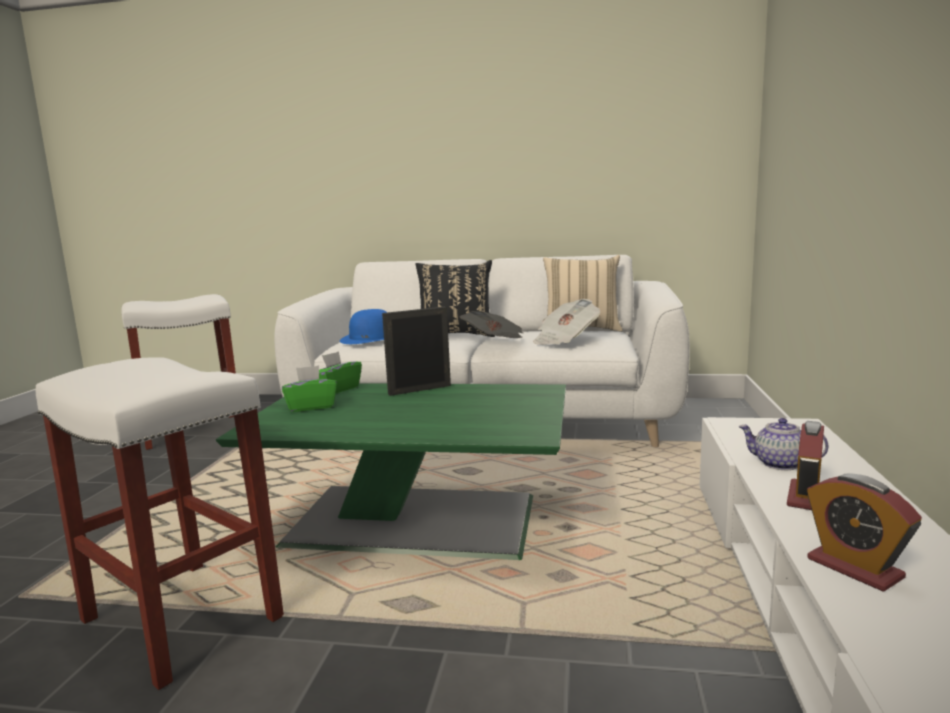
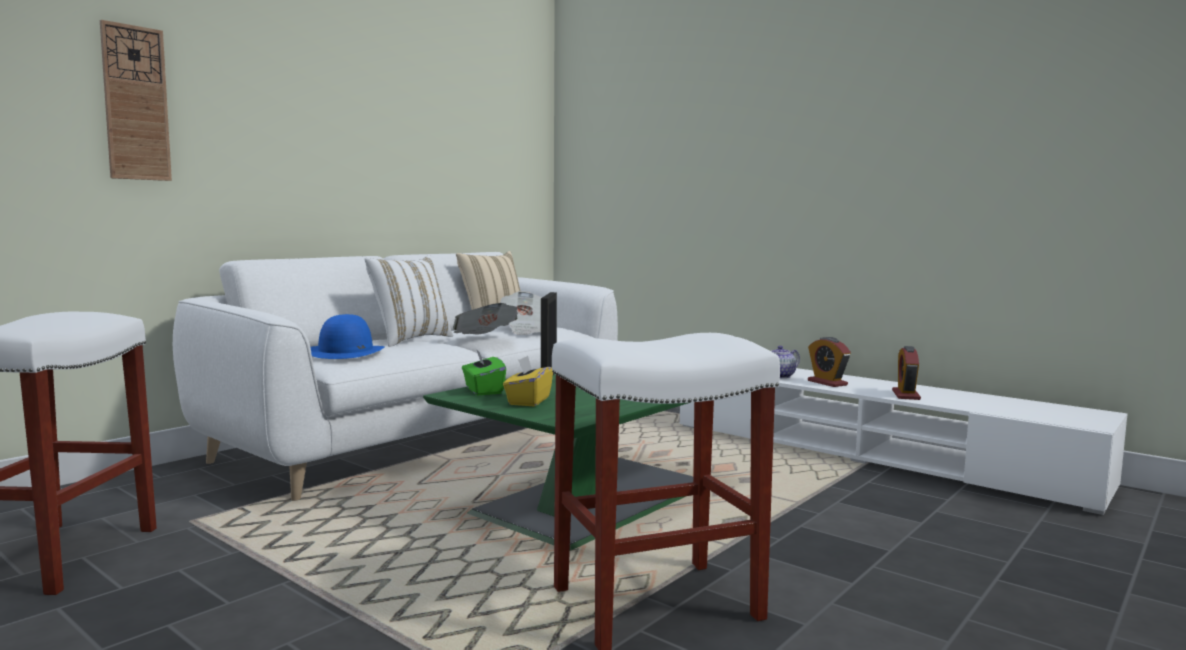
camera: 60 degrees left, 5 degrees down
green tissue box [282,365,337,412] -> yellow tissue box [503,356,553,406]
black pillow [415,260,495,337] -> white pillow [364,255,453,347]
alarm clock [807,474,922,591] -> alarm clock turned 105 degrees clockwise [892,346,921,400]
none -> wall clock [100,20,172,181]

